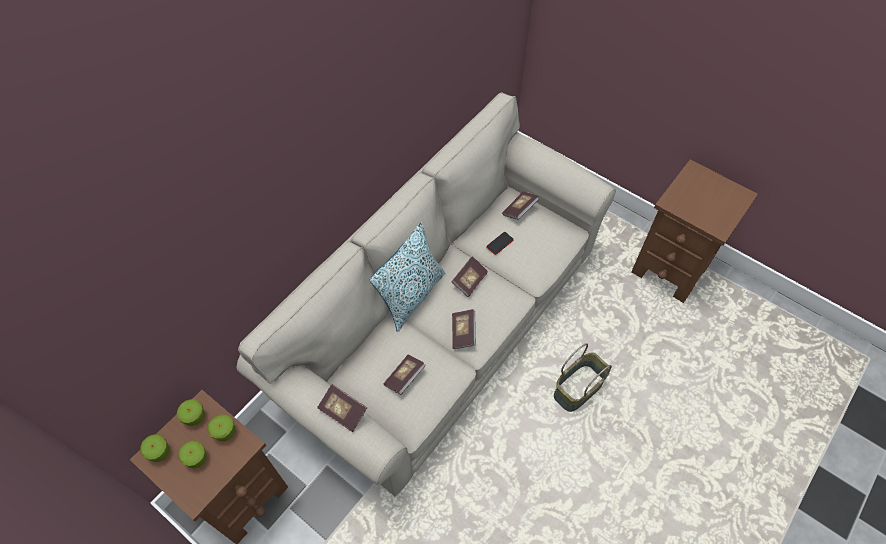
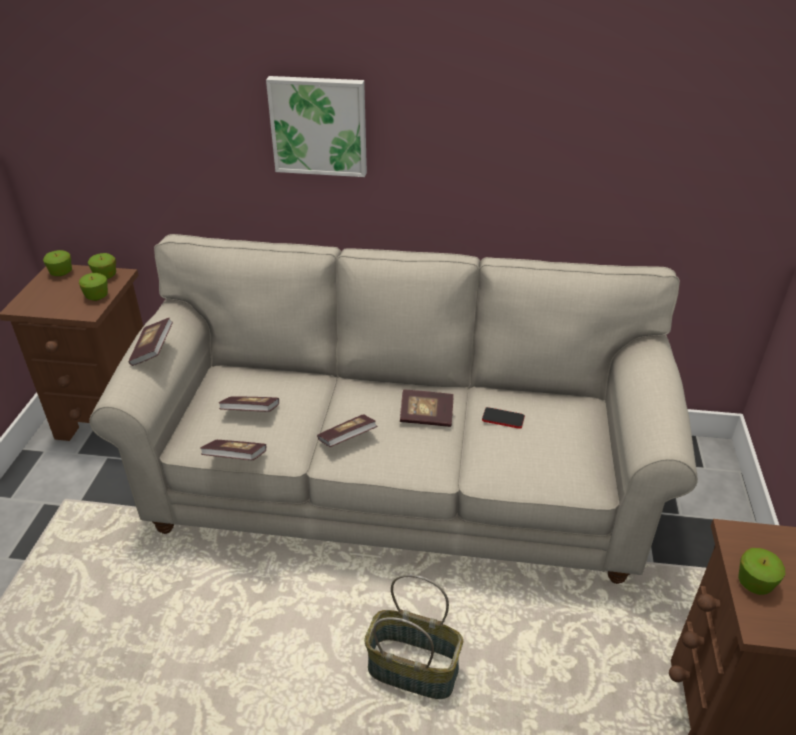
camera: 60 degrees right, 20 degrees down
apple [178,440,207,468] -> apple moved to [738,548,785,595]
pillow [370,221,445,332] -> none
book [502,191,540,220] -> book moved to [201,440,266,460]
none -> picture [266,76,367,177]

